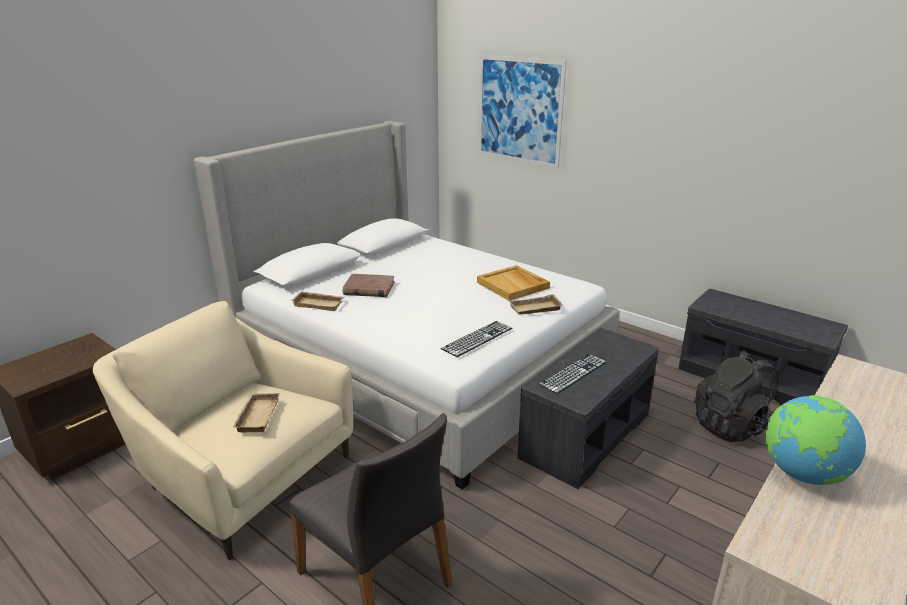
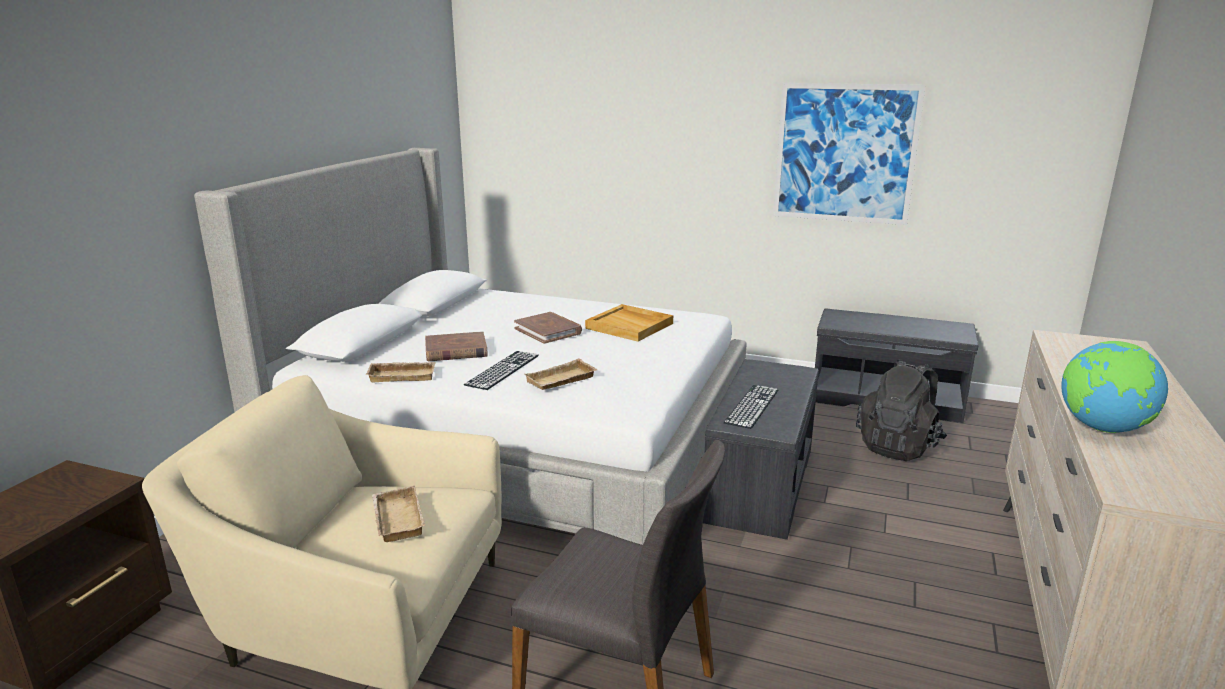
camera: 20 degrees left, 5 degrees down
keyboard [441,321,513,357] -> keyboard moved to [464,351,539,390]
picture [478,55,567,168] -> picture moved to [773,83,926,225]
beige tray [510,294,563,314] -> beige tray moved to [524,358,598,390]
none -> brown book [514,312,582,344]

